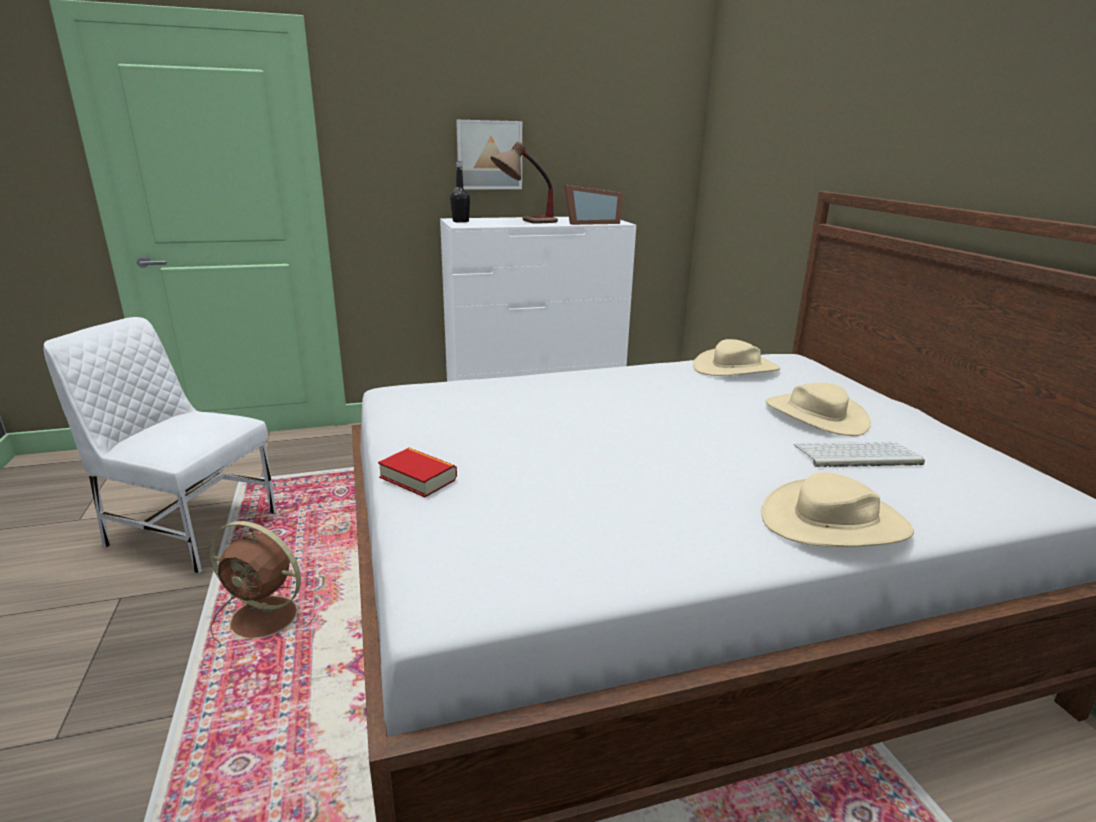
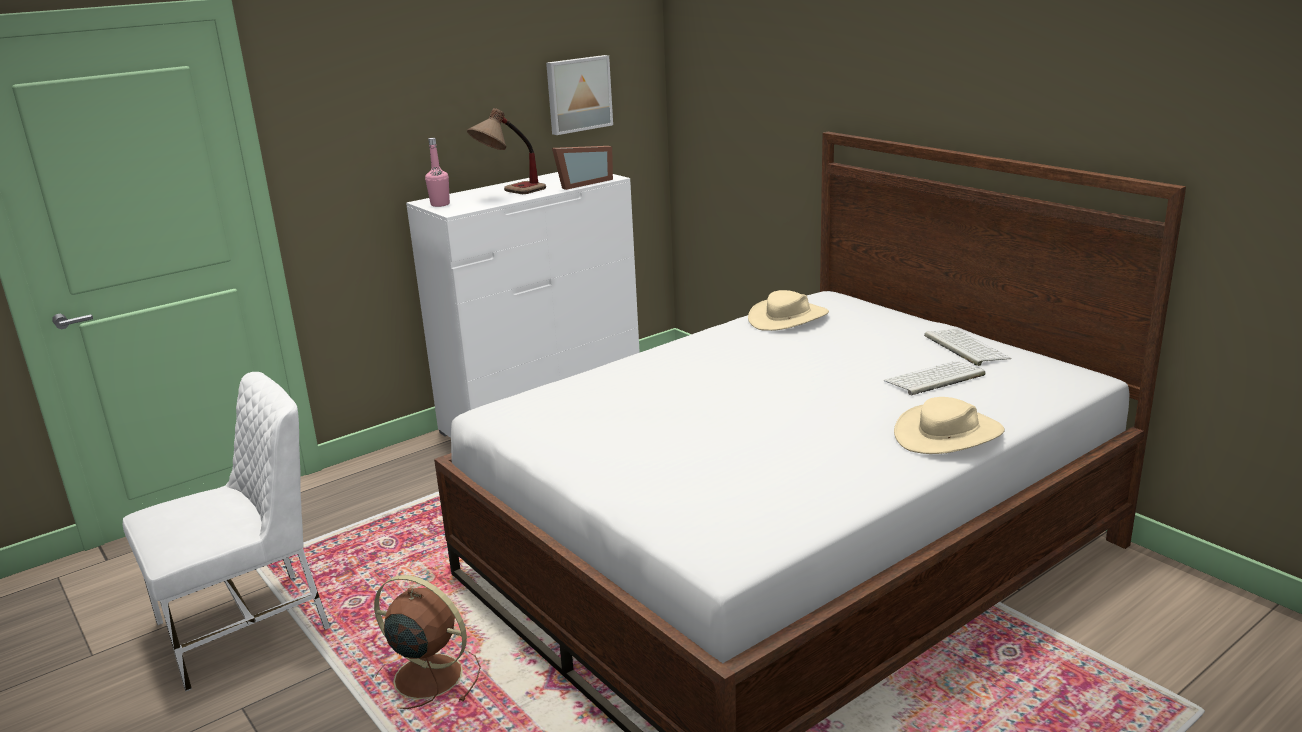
camera: 20 degrees left, 0 degrees up
white chair [44,317,277,574] -> white chair turned 150 degrees clockwise [123,372,330,692]
brown fan [209,521,316,643] -> brown fan turned 150 degrees counterclockwise [374,575,481,709]
book [378,448,457,497] -> none
black bottle [450,161,470,223] -> pink bottle [425,138,450,207]
picture [456,120,522,189] -> picture moved to [546,55,613,135]
beige hat [765,382,871,436] -> none
none -> keyboard [924,329,1011,366]

